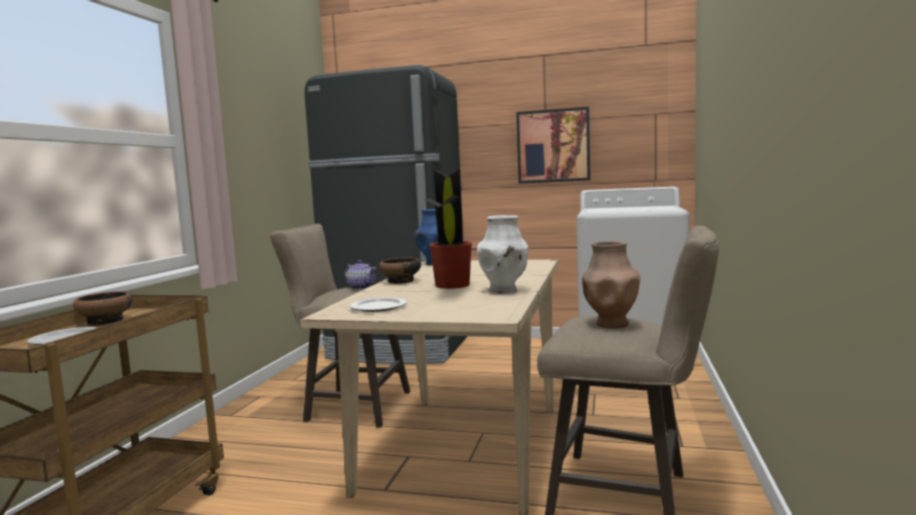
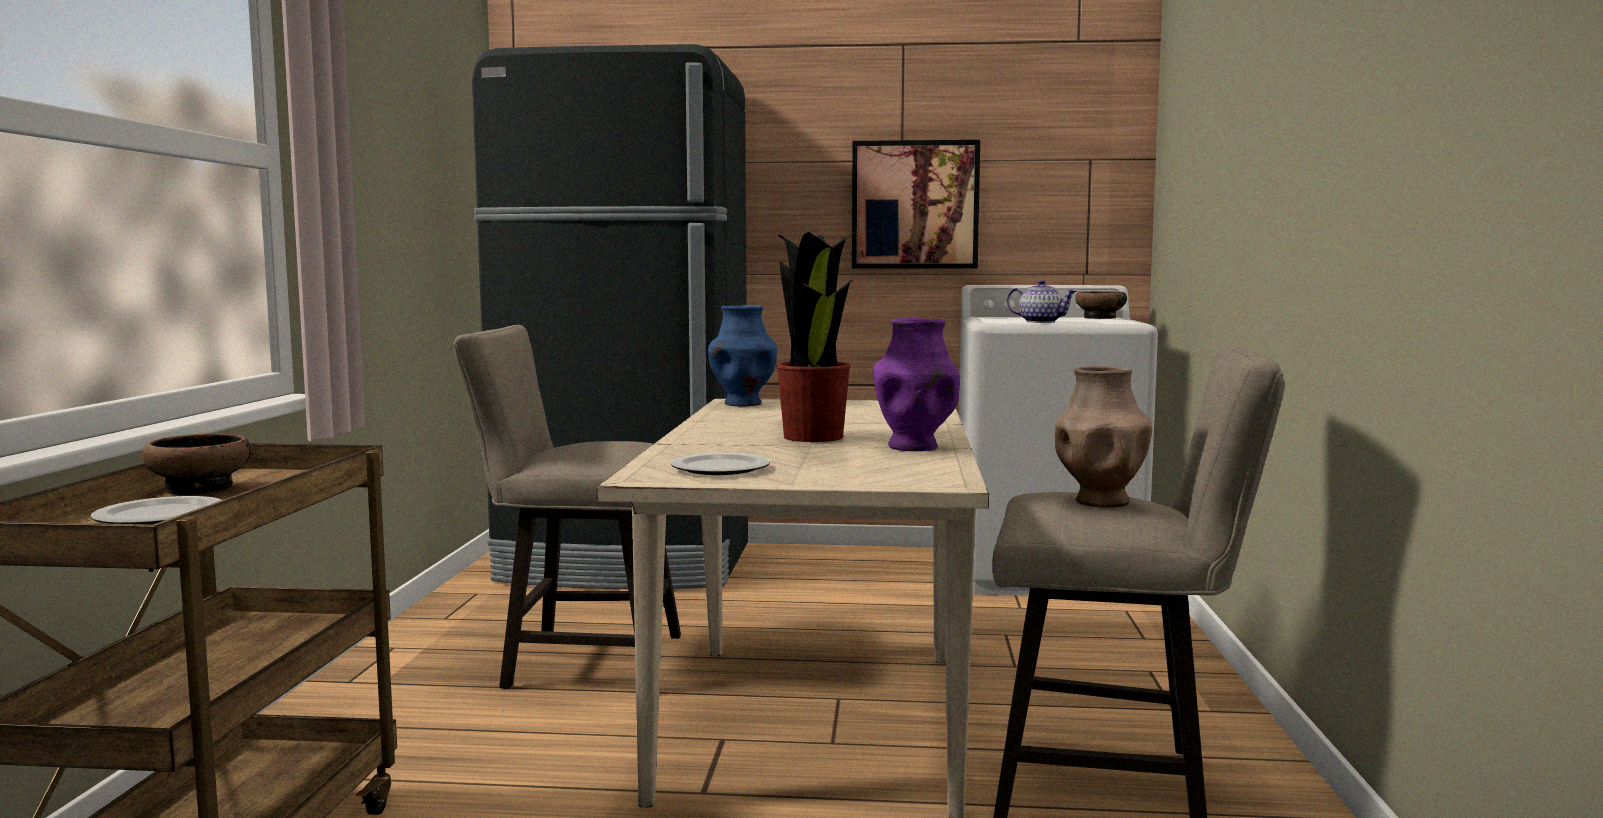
camera: 10 degrees left, 0 degrees up
teapot [344,260,377,289] -> teapot moved to [1007,280,1077,323]
bowl [379,258,421,284] -> bowl moved to [1075,291,1127,319]
white vase [477,215,528,294] -> purple vase [873,318,960,451]

